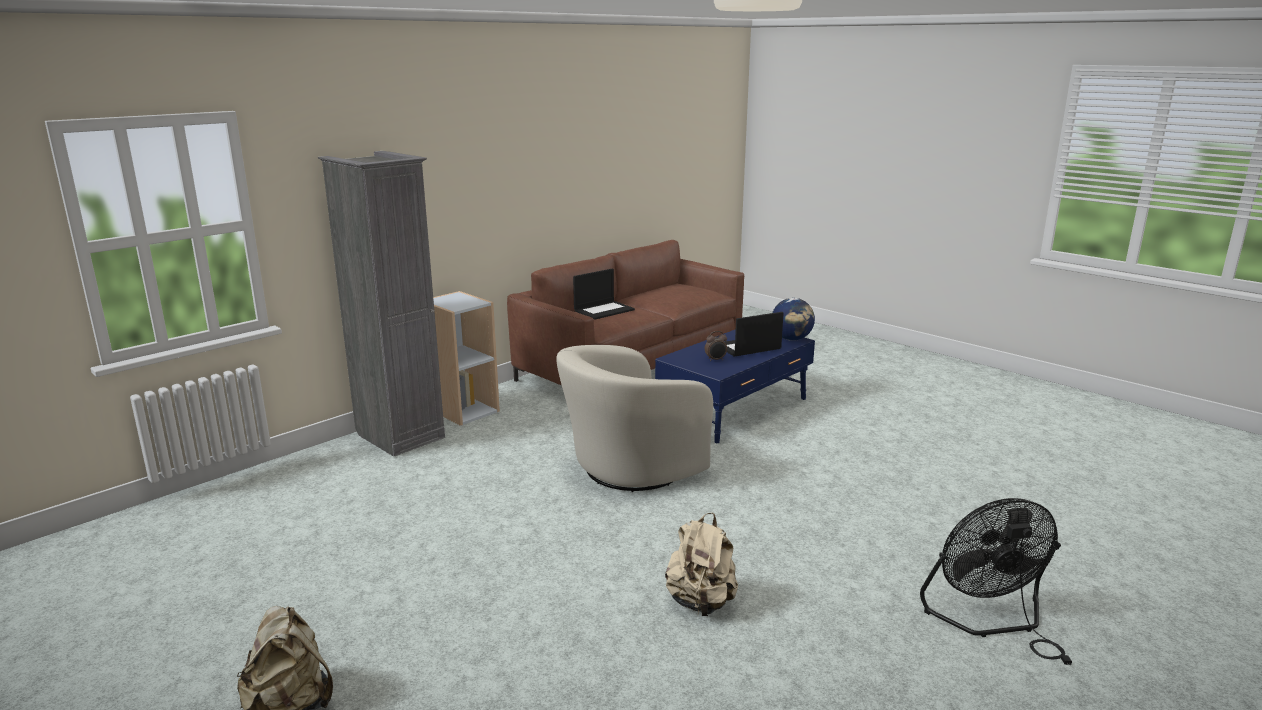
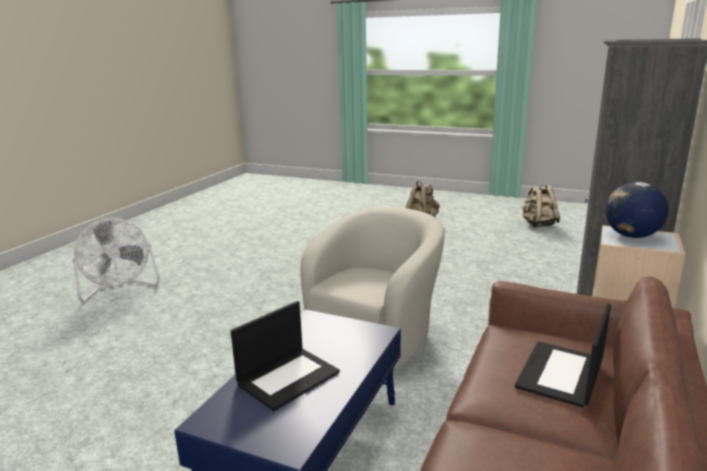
camera: 160 degrees right, 0 degrees up
beige backpack [665,513,738,616] -> beige backpack moved to [522,184,560,228]
alarm clock [705,331,727,361] -> none
globe [772,298,815,341] -> globe moved to [606,182,668,238]
black fan [920,498,1072,665] -> white fan [72,218,160,304]

